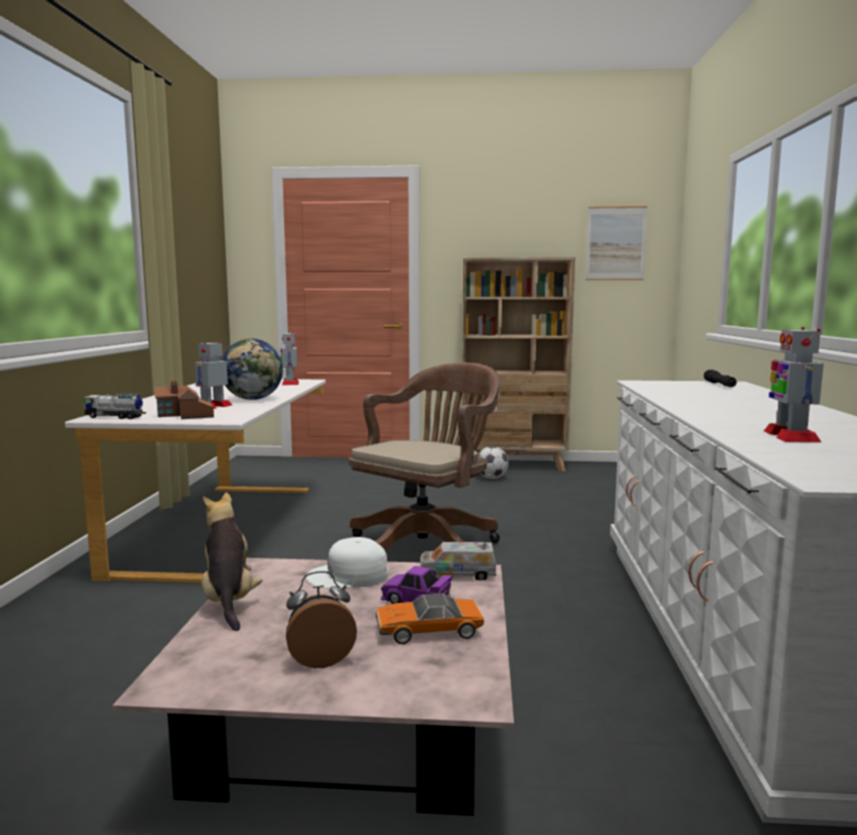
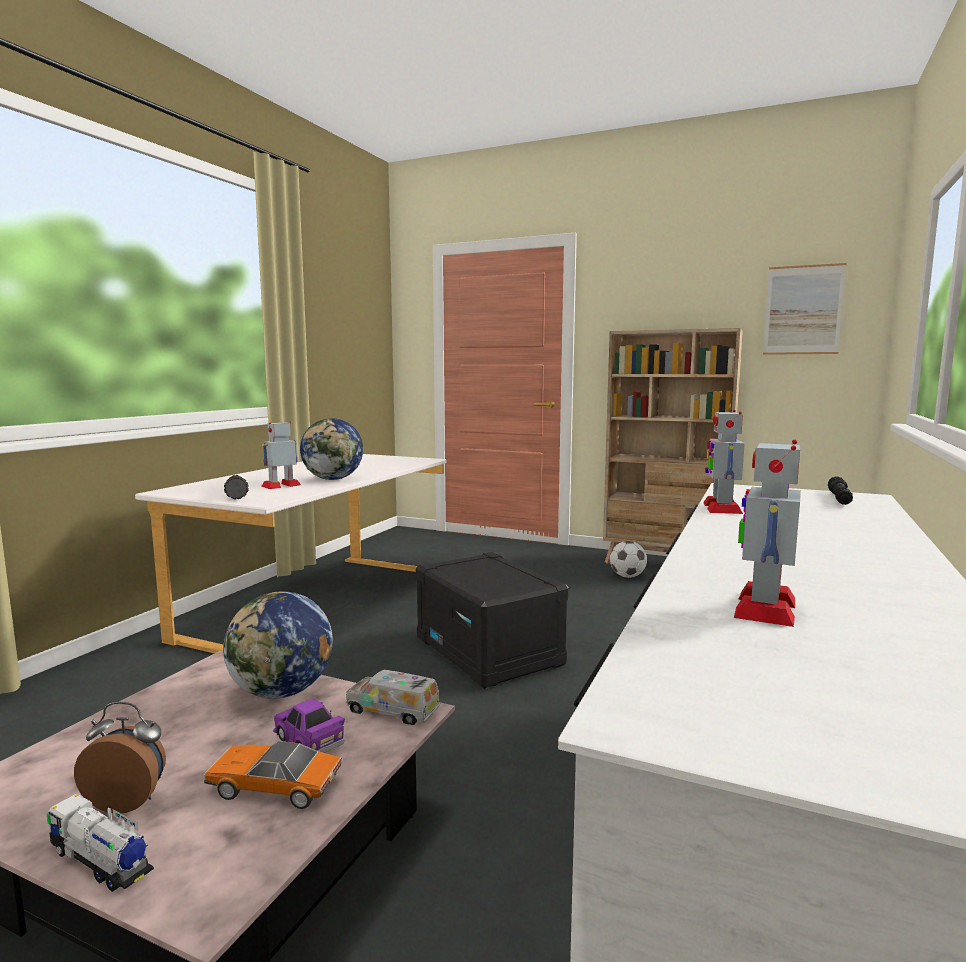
camera: 20 degrees right, 0 degrees up
toy truck [83,393,146,419] -> toy truck moved to [47,794,154,892]
toy house [154,381,214,419] -> flashlight [224,475,249,499]
plush toy [201,492,263,631] -> none
toy robot [280,332,299,385] -> toy robot moved to [703,410,745,514]
white cap [306,537,388,589] -> globe [223,591,333,699]
brown office chair [349,362,500,551] -> black storage box [416,552,569,689]

